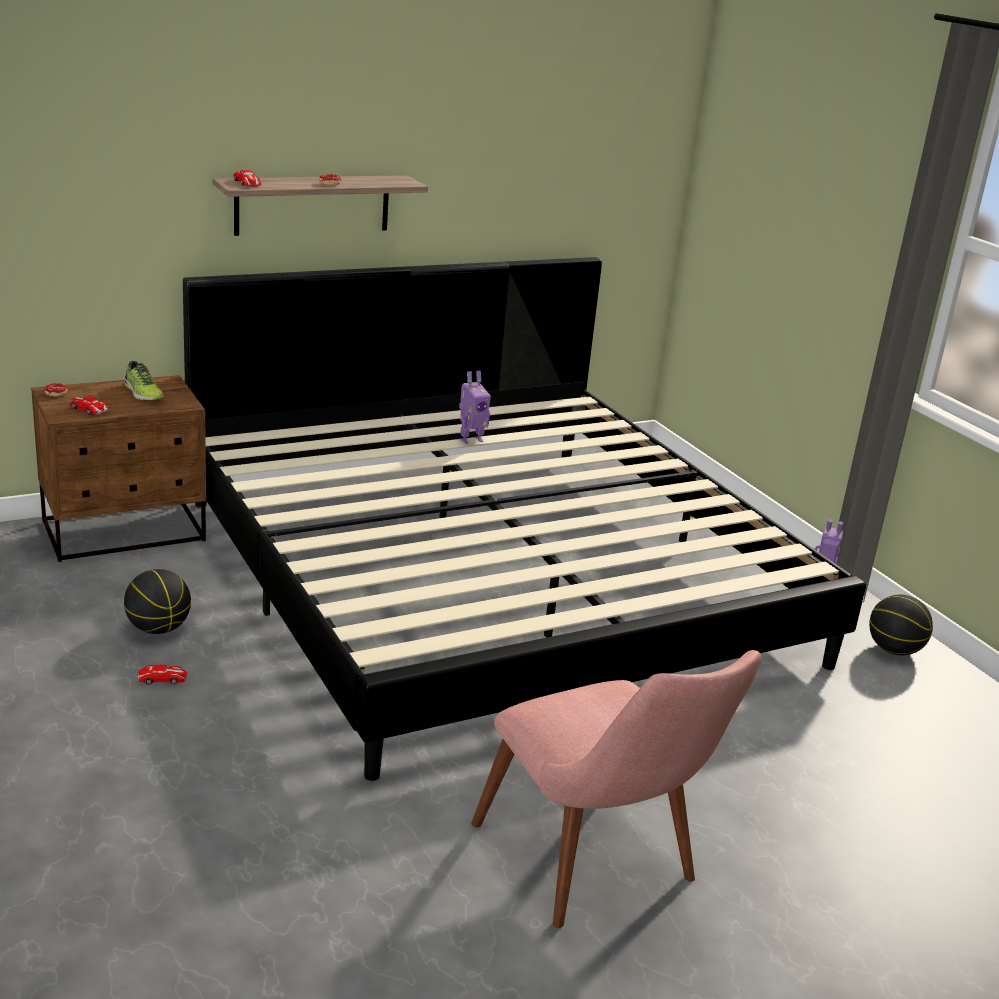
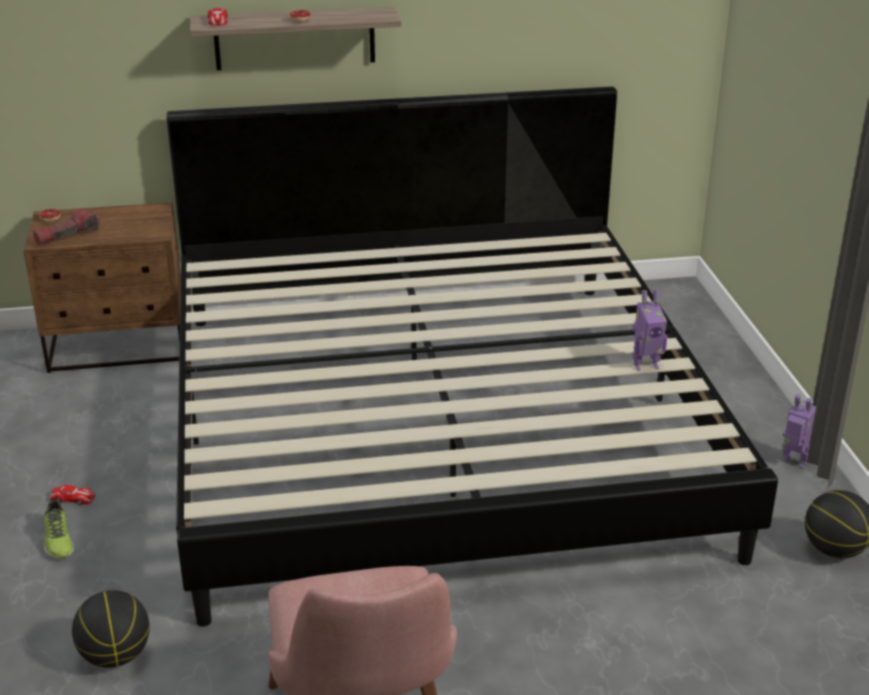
camera: 20 degrees right, 5 degrees up
toy car [69,396,110,415] -> flashlight [33,208,100,245]
shoe [124,361,164,400] -> shoe moved to [44,499,74,559]
basketball [124,569,191,634] -> basketball moved to [72,590,150,668]
toy robot [459,371,491,444] -> toy robot moved to [633,289,667,371]

